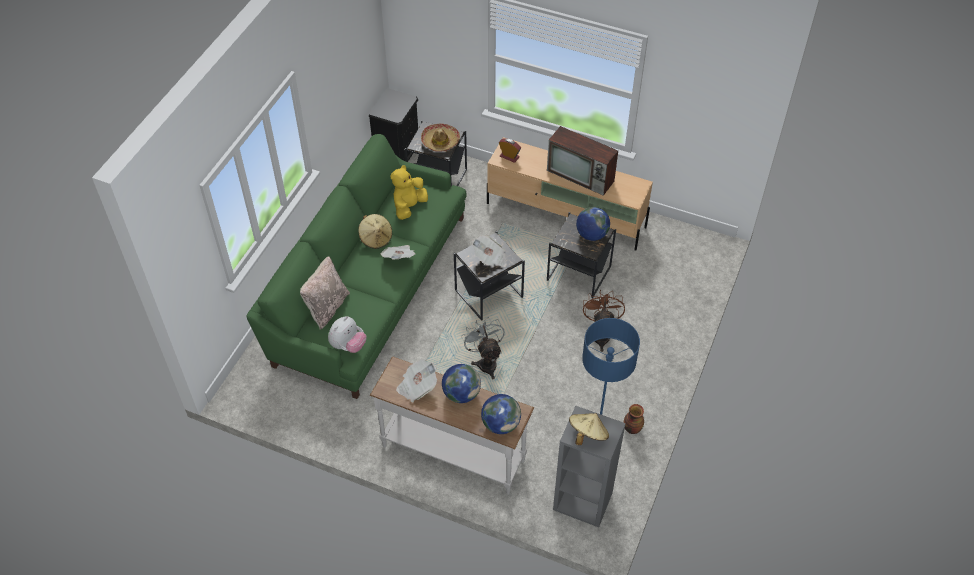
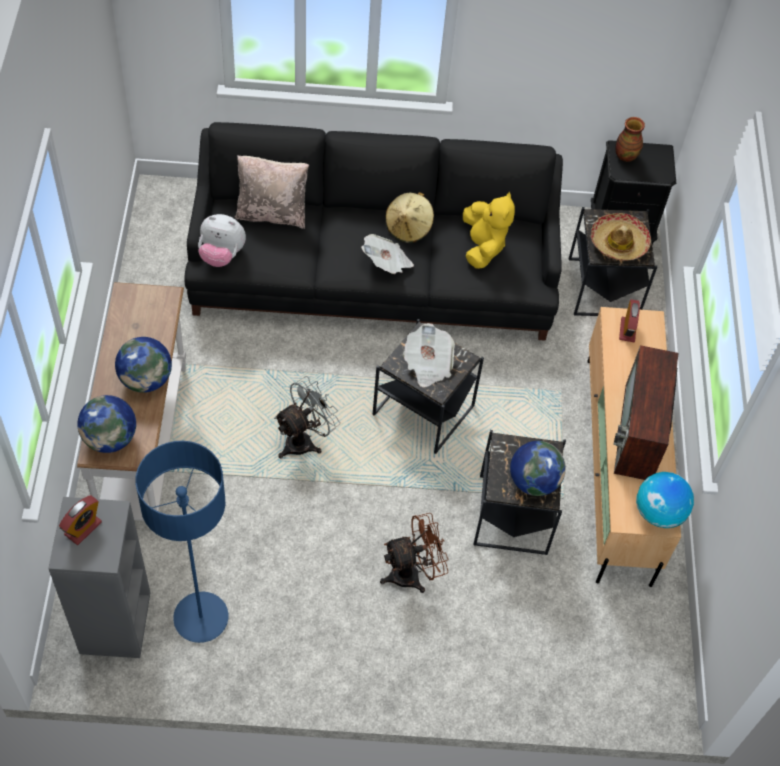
camera: 65 degrees right, 5 degrees up
green sofa [246,134,467,399] -> black sofa [184,122,563,340]
yellow plush toy [391,165,428,220] -> yellow plush toy turned 75 degrees clockwise [463,192,515,269]
newspaper [396,359,437,403] -> none
beige hat [569,413,609,445] -> alarm clock [59,495,102,545]
vase [623,404,644,434] -> vase moved to [615,117,645,162]
none -> globe [636,472,694,528]

